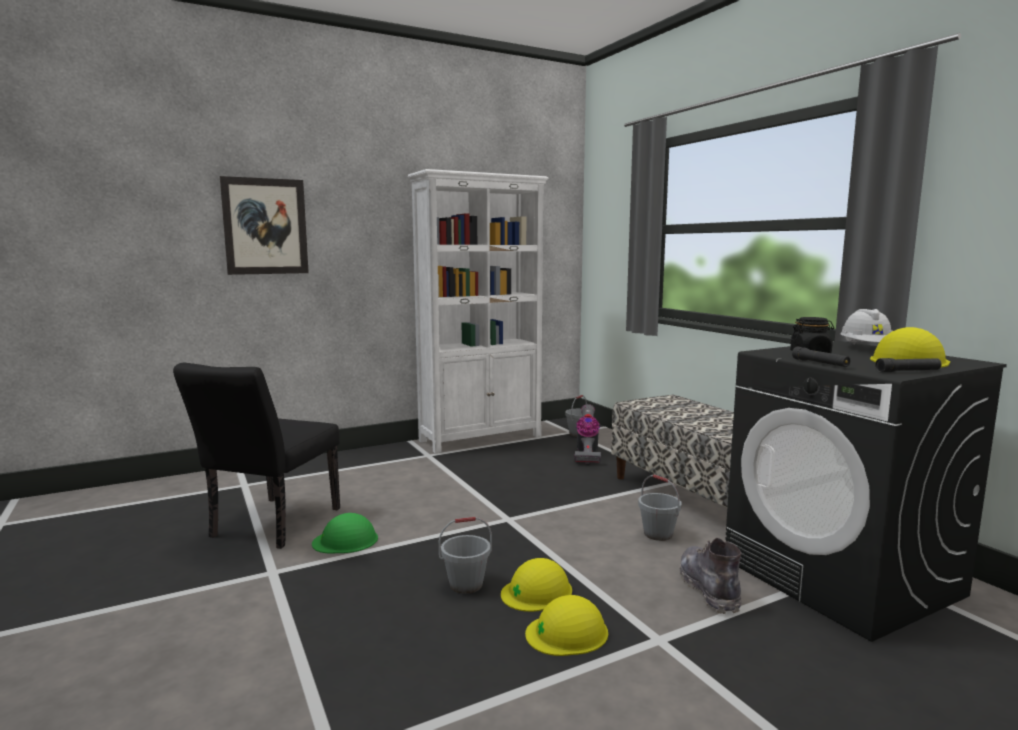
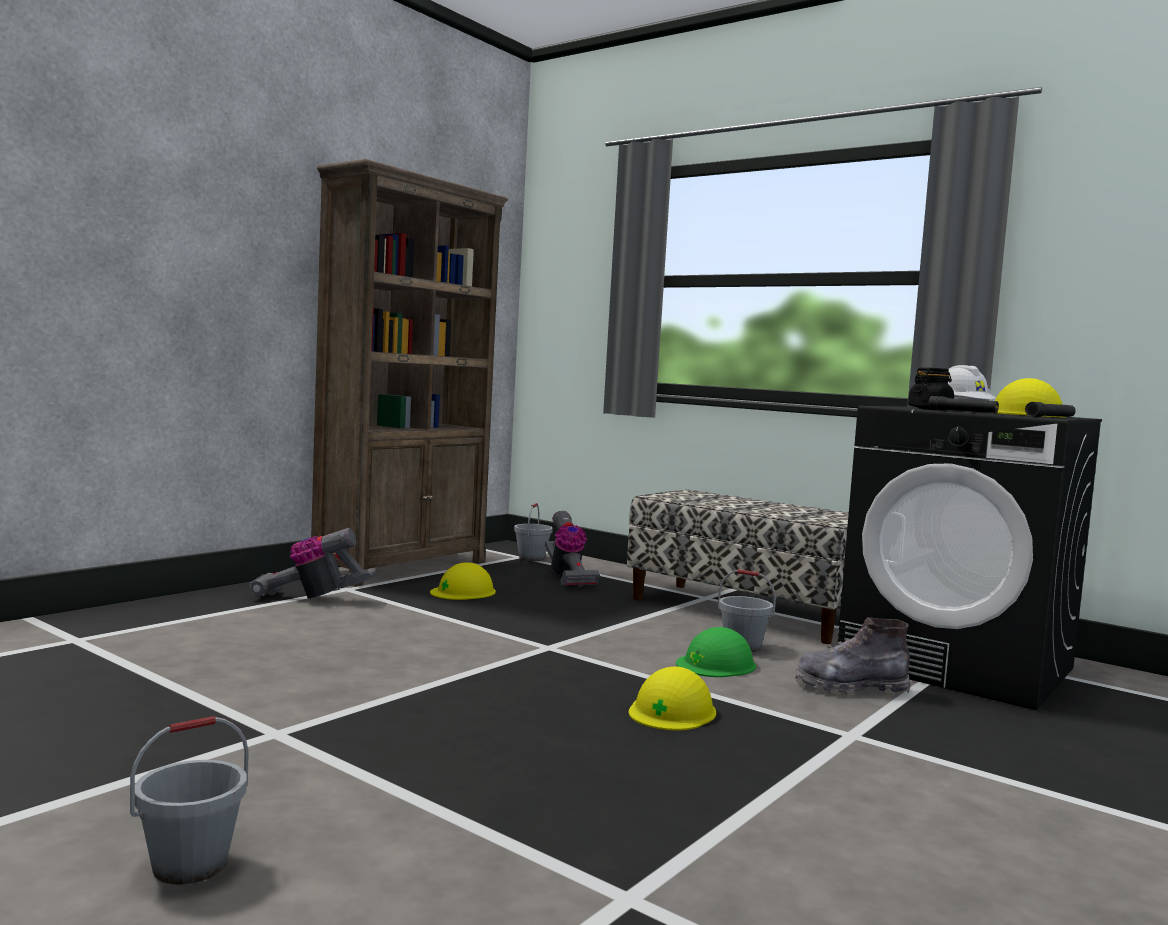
camera: 25 degrees left, 5 degrees down
black chair [173,363,340,549] -> none
picture [220,176,309,275] -> none
green hard hat [312,513,378,554] -> green hard hat moved to [676,627,756,677]
white bookcase [408,169,549,453] -> brown bookcase [311,159,508,587]
grey bucket [439,517,492,594] -> grey bucket moved to [130,716,249,884]
yellow hard hat [525,595,608,656] -> yellow hard hat moved to [430,562,496,600]
grey boot [680,538,742,614] -> grey boot turned 60 degrees counterclockwise [795,617,911,695]
none -> vacuum cleaner [249,528,376,599]

